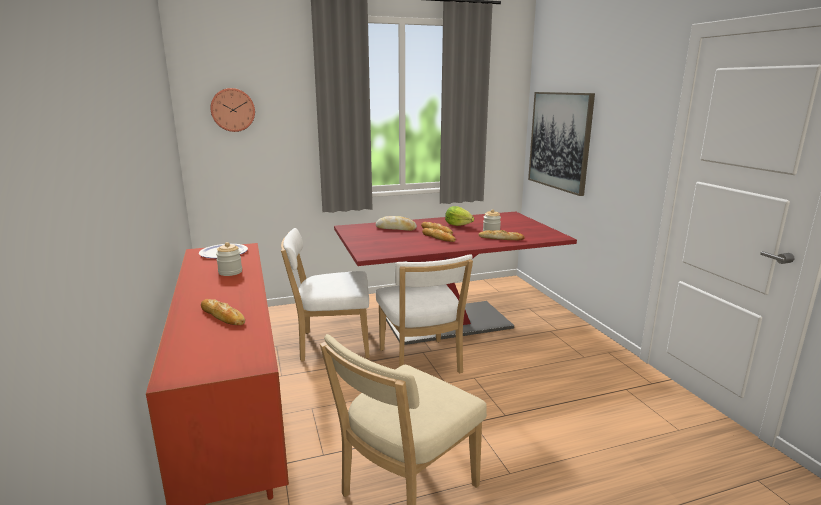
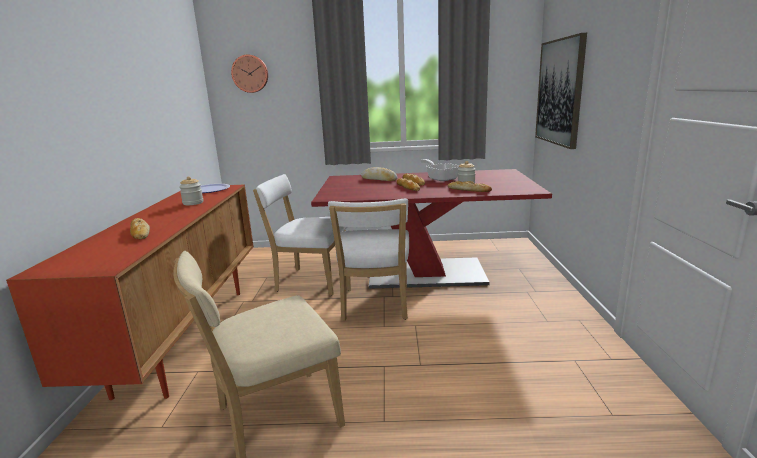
camera: 20 degrees right, 0 degrees up
lettuce [445,206,474,226] -> frying pan [421,159,459,181]

